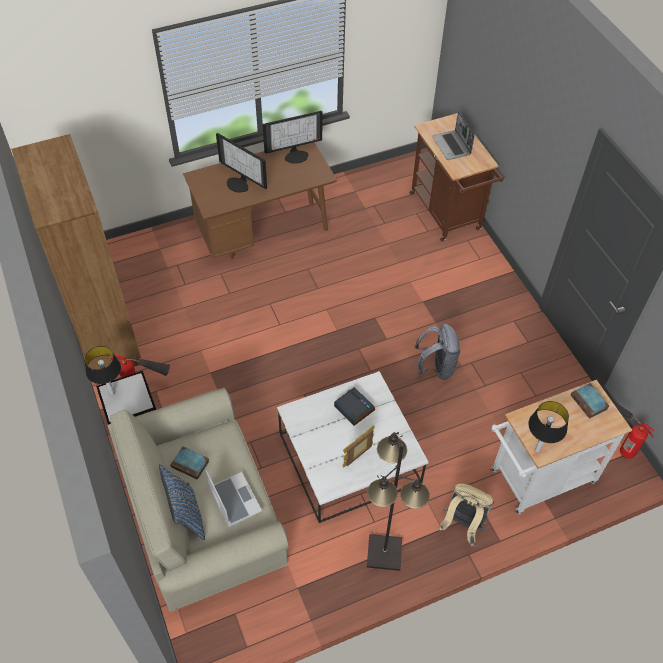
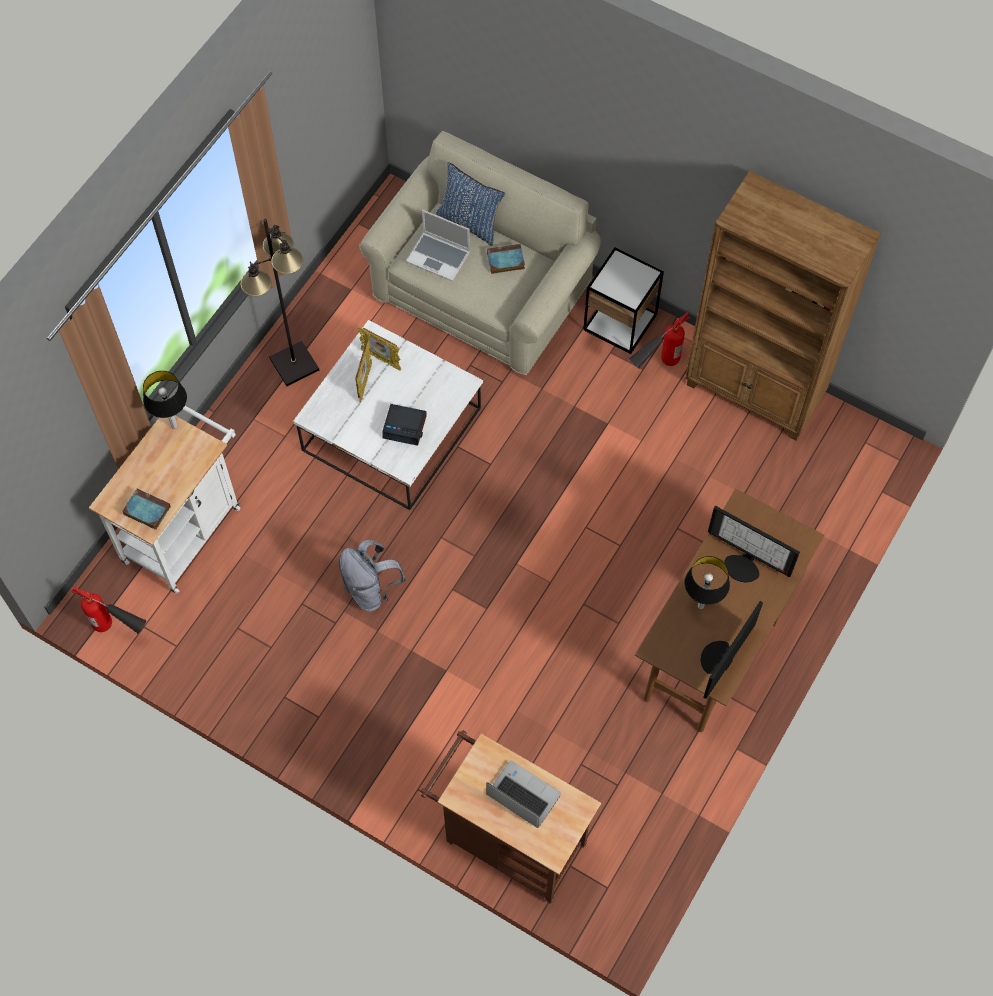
camera: 145 degrees right, 10 degrees up
table lamp [85,346,121,396] -> table lamp moved to [685,556,730,609]
monitor [216,133,267,193] -> monitor turned 150 degrees counterclockwise [708,506,800,583]
beige backpack [438,483,494,546] -> none
none -> picture frame [358,327,401,370]

